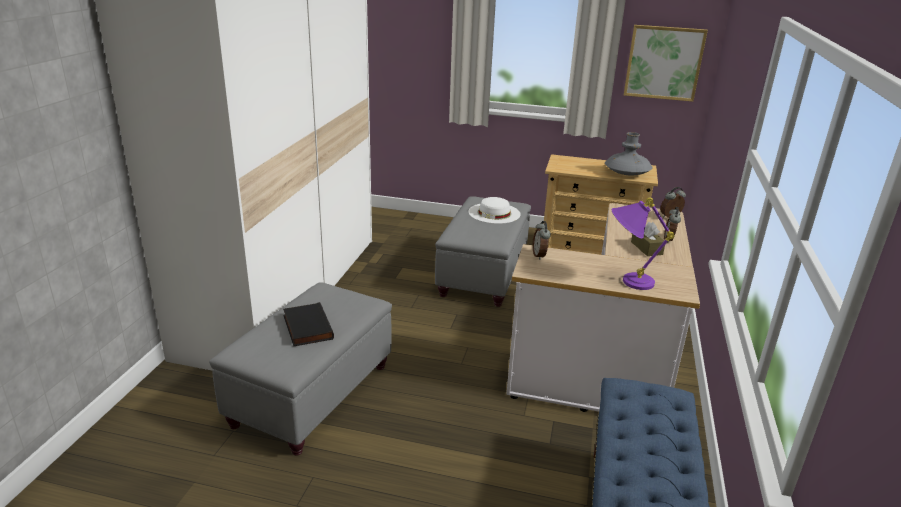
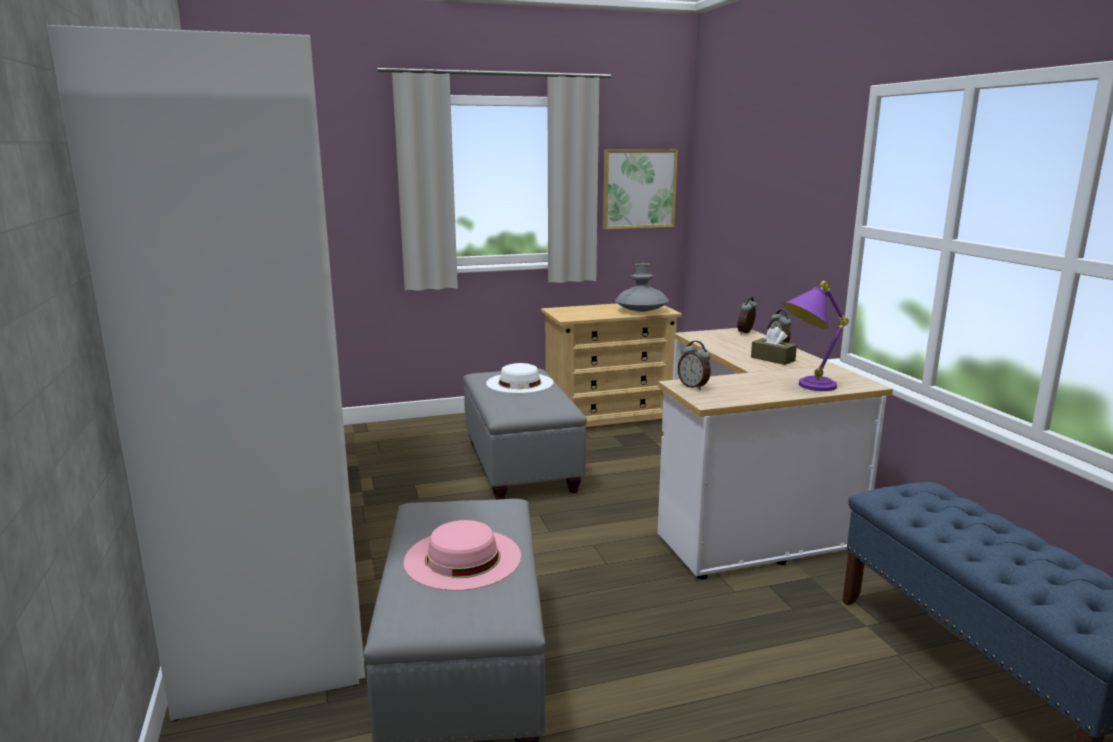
camera: 30 degrees left, 10 degrees down
black book [283,302,334,346] -> pink hat [404,520,521,591]

